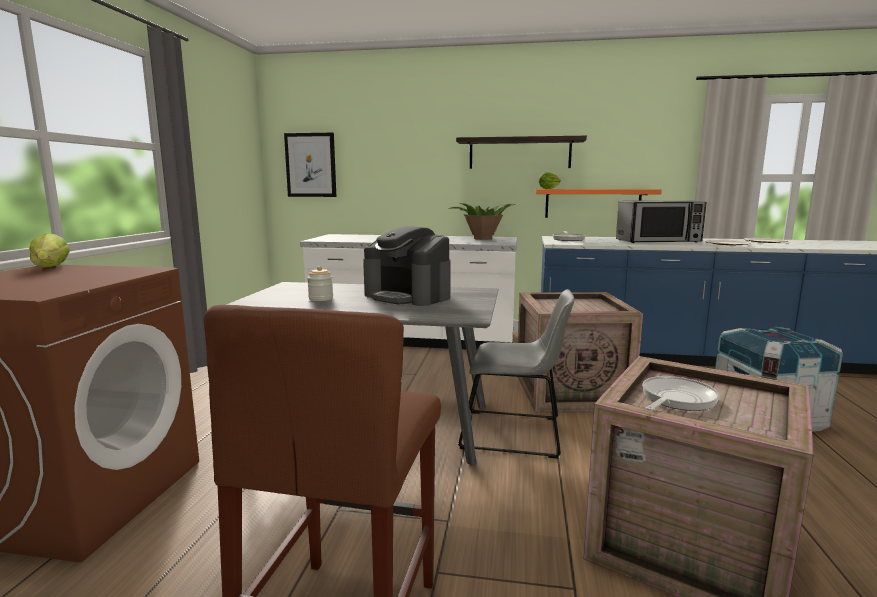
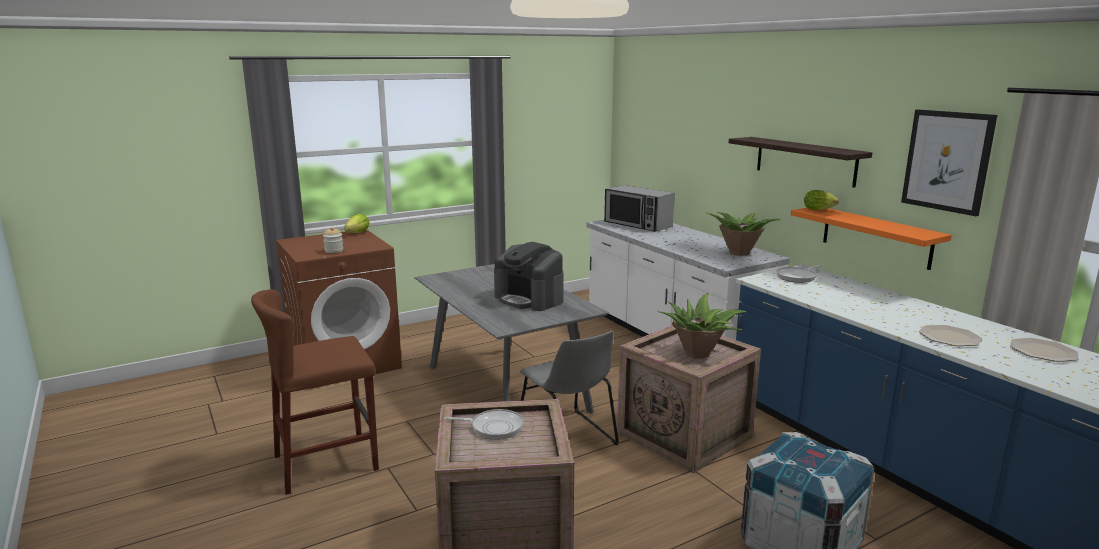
camera: 50 degrees right, 5 degrees up
picture [284,133,336,197] -> picture moved to [901,109,997,216]
jar [307,266,333,301] -> jar moved to [323,227,343,253]
coffee machine [363,226,451,306] -> coffee machine turned 45 degrees counterclockwise [494,242,564,311]
microwave [616,200,707,243] -> microwave moved to [604,185,675,232]
none -> potted plant [657,293,746,359]

